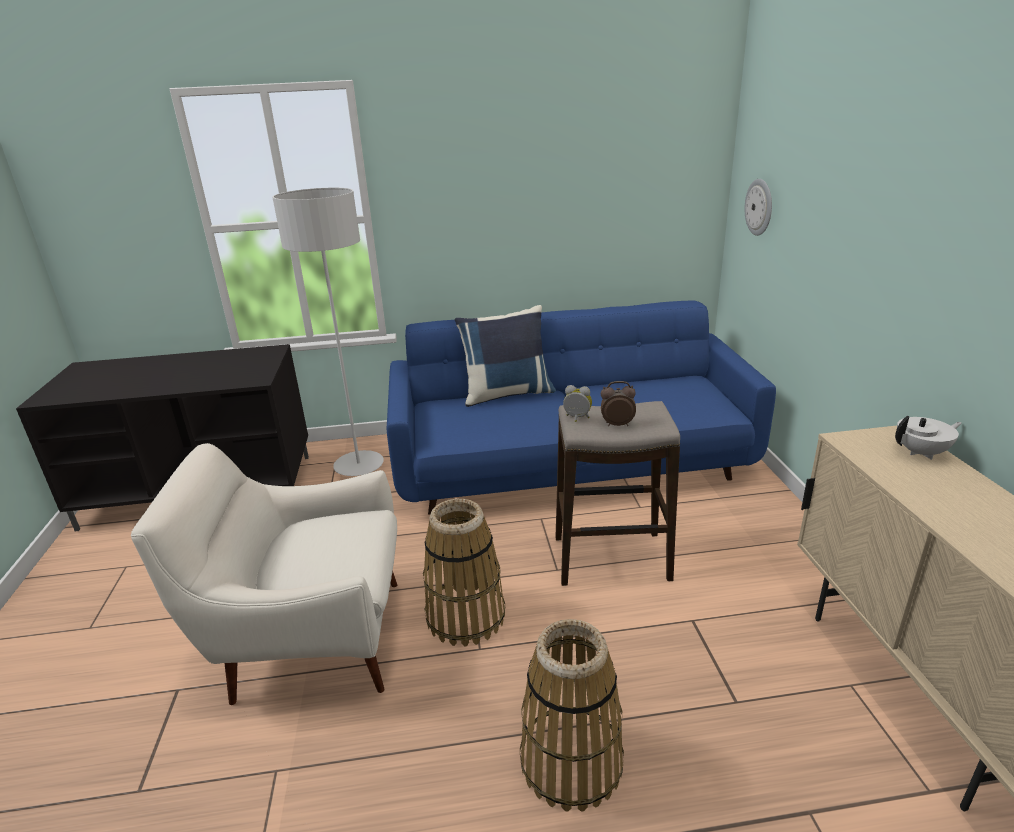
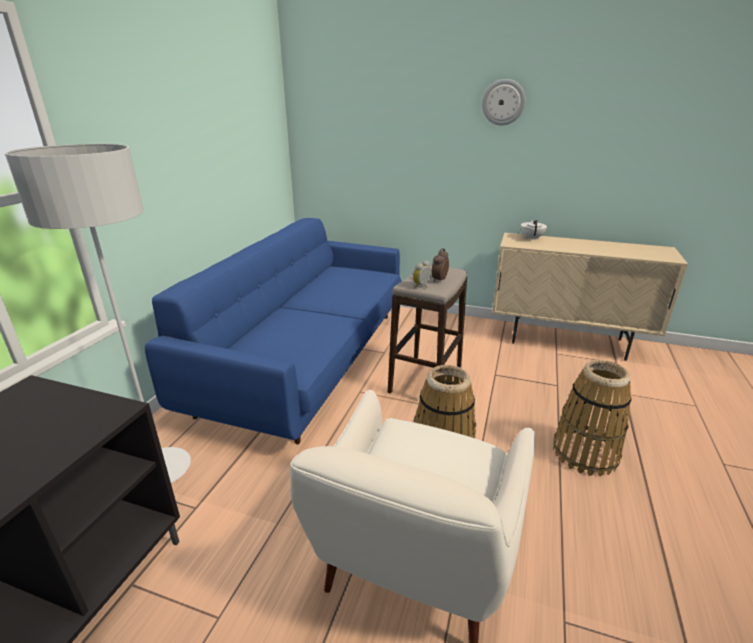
camera: 65 degrees left, 0 degrees up
blue pillow [454,305,556,407] -> none
wall clock [745,179,772,236] -> wall clock moved to [482,79,526,125]

